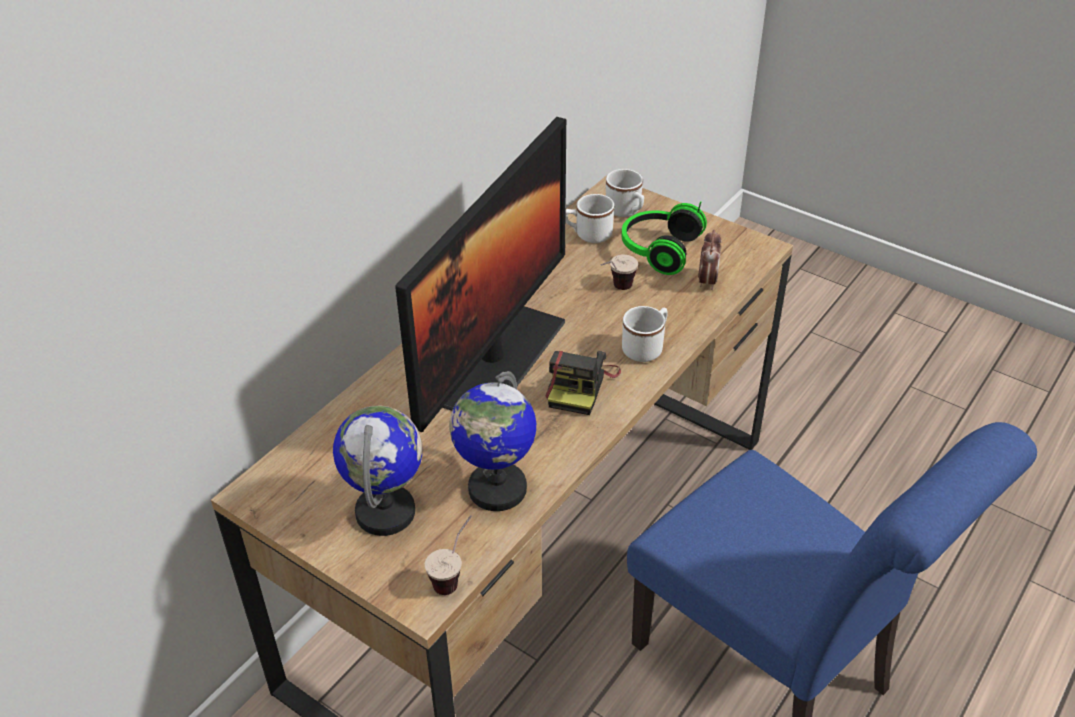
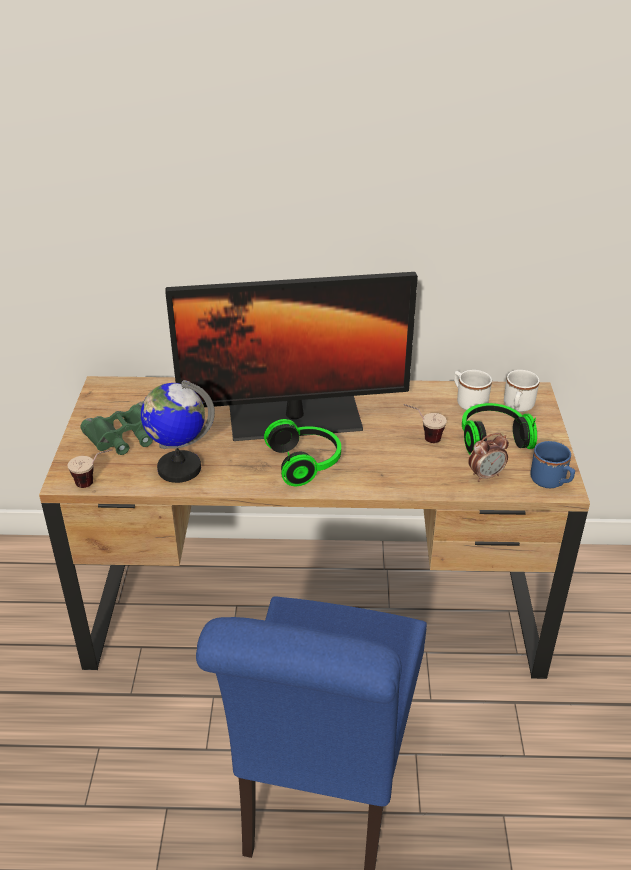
camera: 55 degrees right, 5 degrees down
globe [333,405,422,536] -> green binoculars [80,401,153,455]
camera [545,351,621,415] -> headphones [264,419,341,486]
white mug [622,306,668,362] -> none
none -> blue mug [530,441,575,488]

